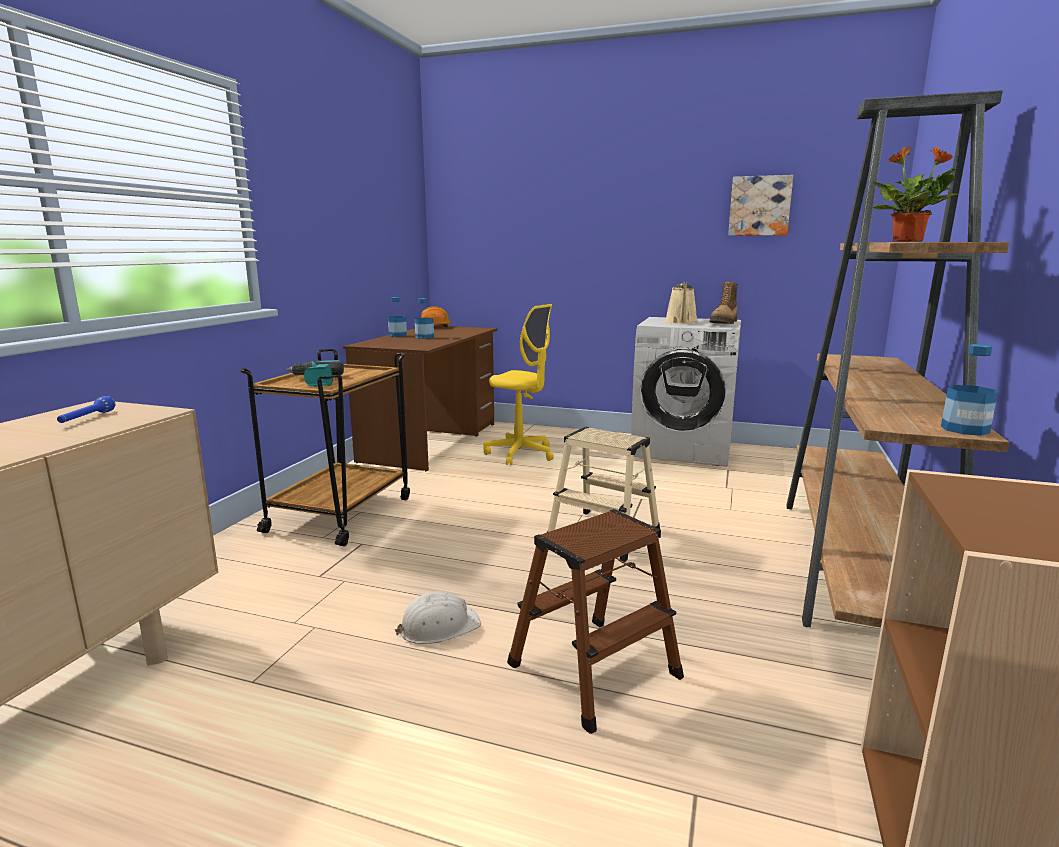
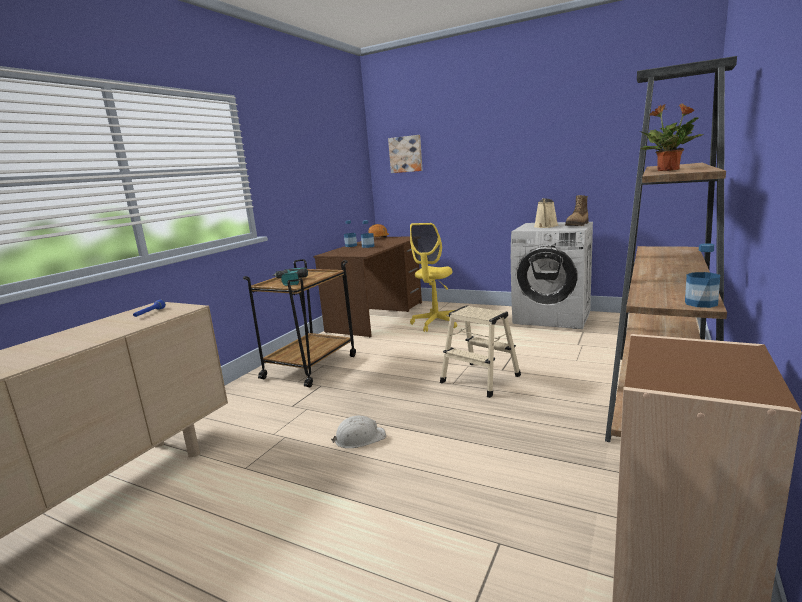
camera: 10 degrees right, 0 degrees up
yellow office chair [483,304,554,465] -> yellow office chair turned 75 degrees clockwise [410,223,457,332]
brown step ladder [507,509,684,734] -> none
picture [728,175,793,236] -> picture moved to [388,135,422,173]

